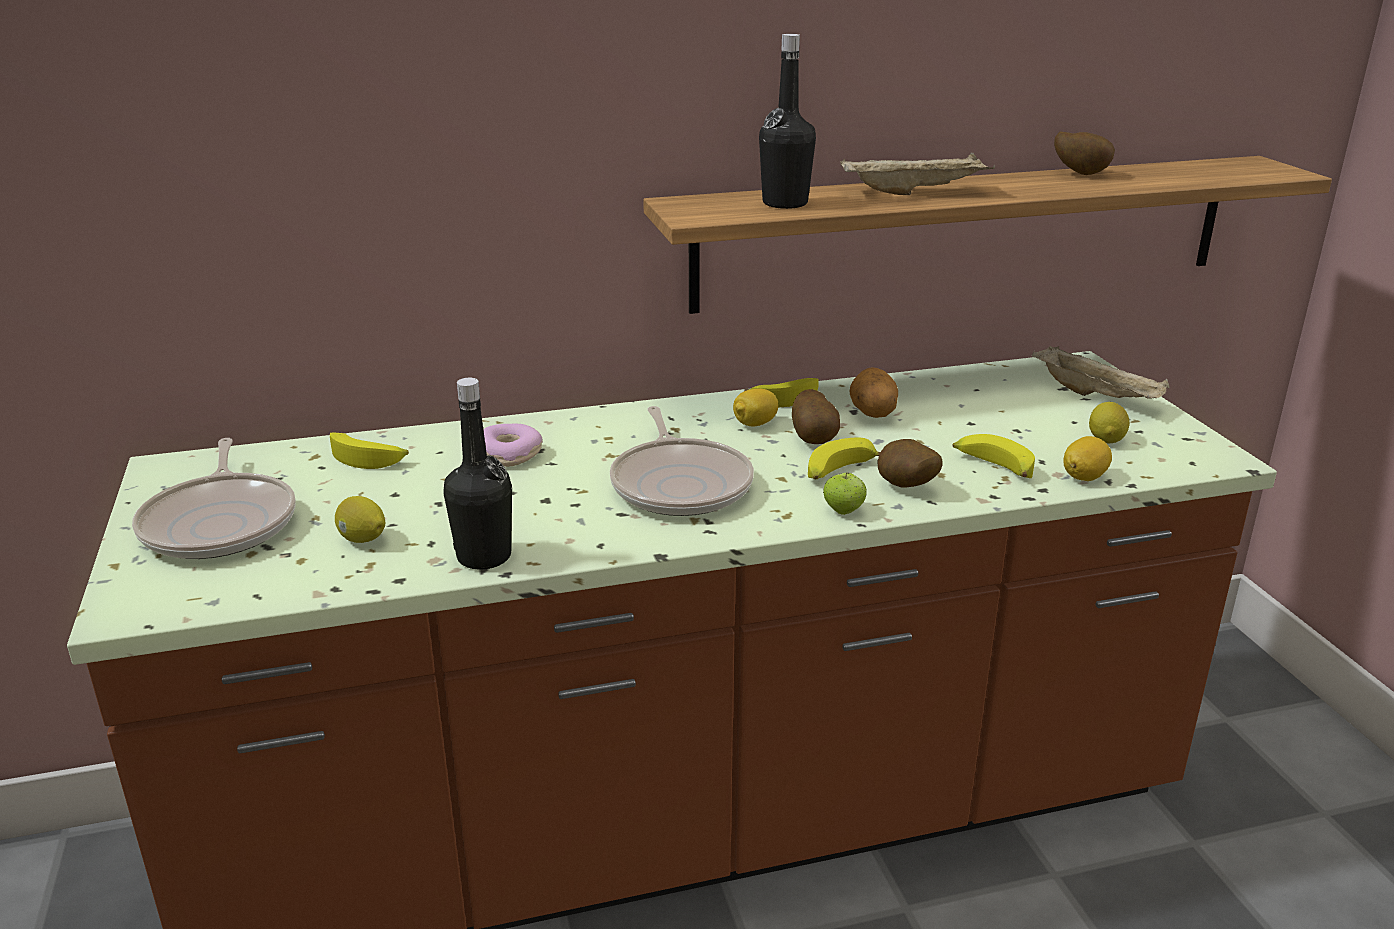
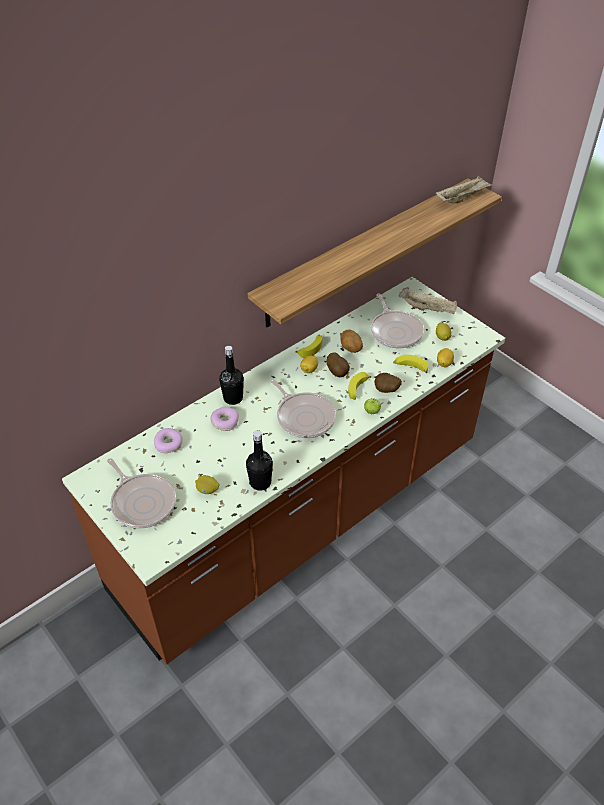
camera: 25 degrees left, 20 degrees up
banana [330,433,409,469] -> donut [154,428,183,453]
black bottle [759,34,816,209] -> black bottle moved to [219,346,244,405]
beige tray [840,152,995,195] -> beige tray moved to [436,176,493,204]
potato [1054,132,1115,175] -> none
none -> frying pan [371,293,424,348]

